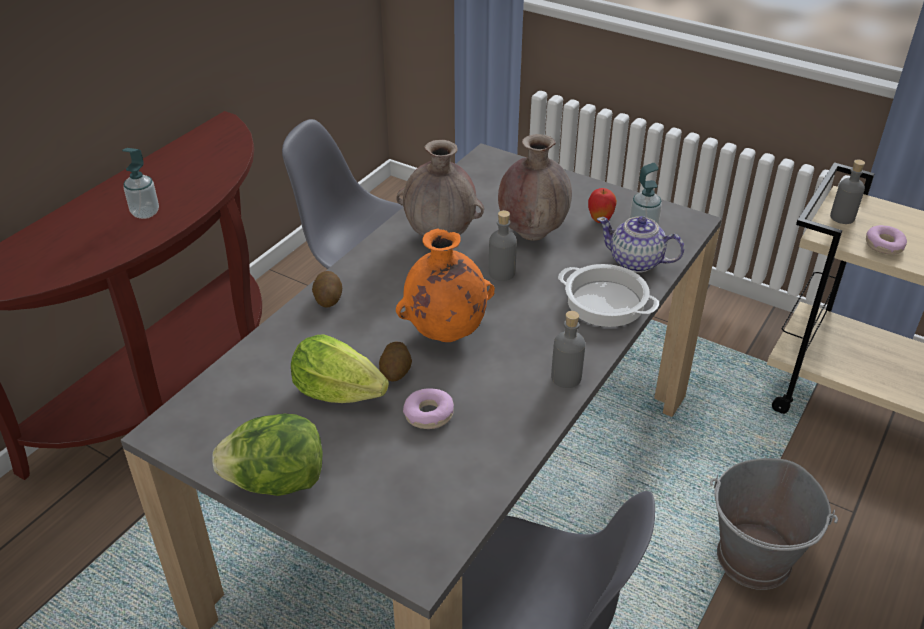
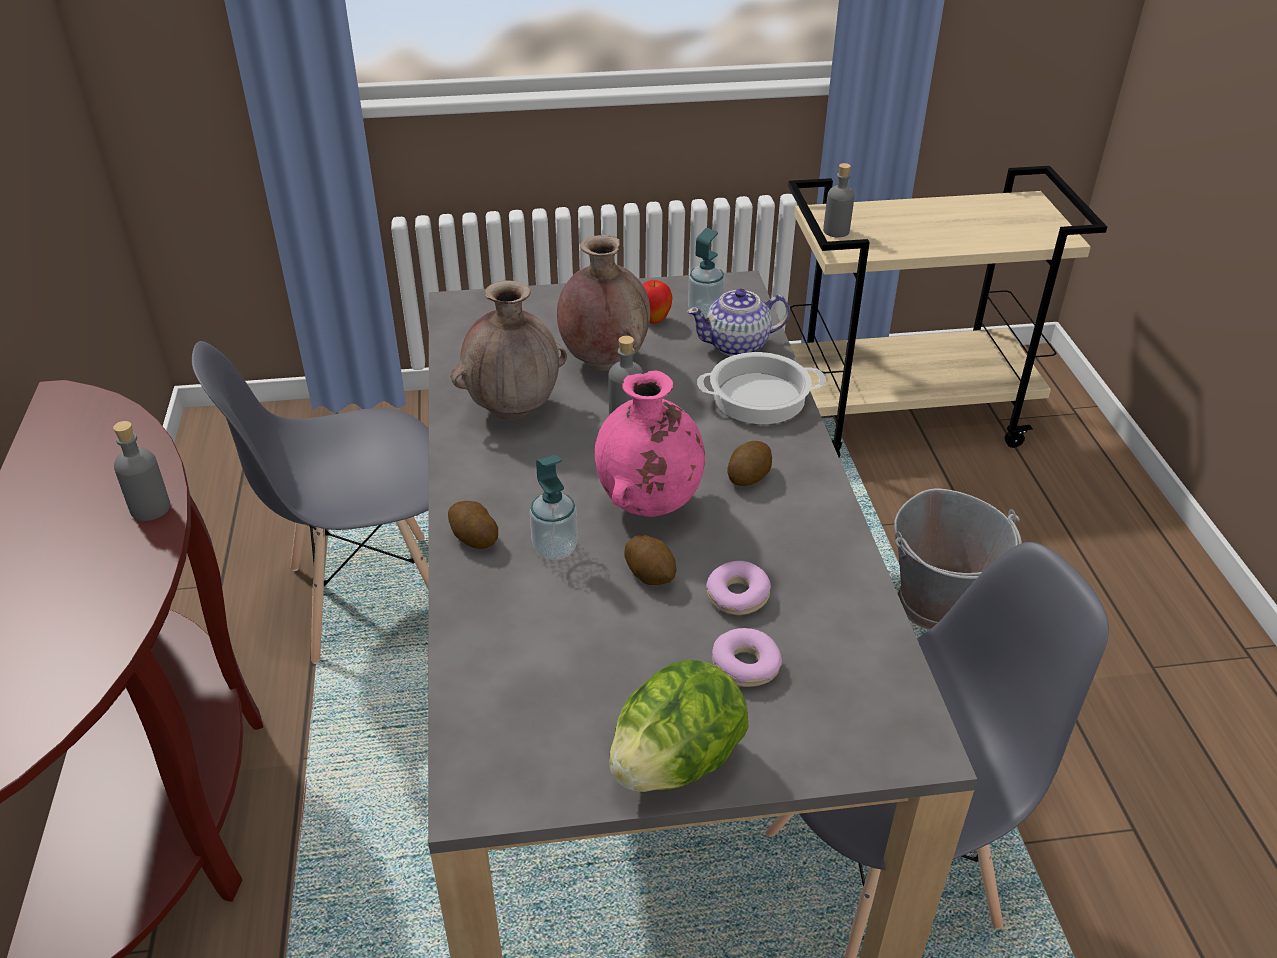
camera: 40 degrees left, 0 degrees up
soap dispenser [122,148,159,219] -> soap dispenser moved to [529,455,578,560]
lettuce [291,334,389,403] -> none
orange vase [396,229,495,342] -> pink vase [595,371,705,517]
grey bottle [551,311,586,388] -> grey bottle moved to [113,421,170,521]
donut [866,225,907,255] -> donut moved to [712,628,782,687]
none -> potato [727,441,772,486]

